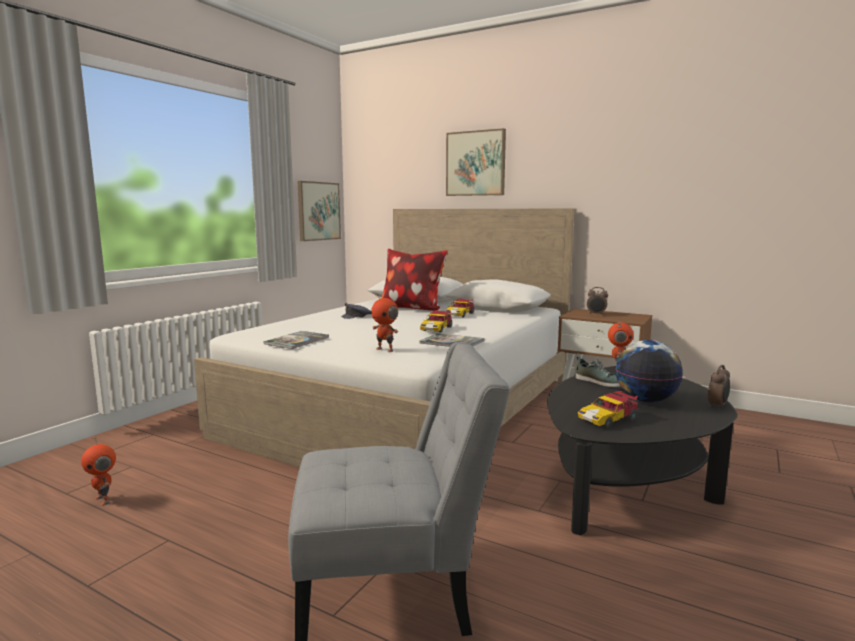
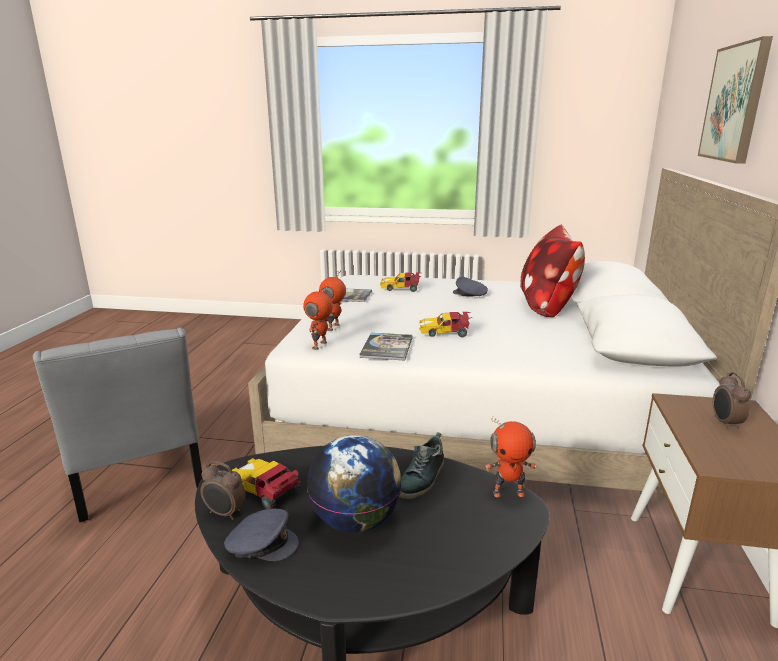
camera: 70 degrees right, 10 degrees up
toy robot [81,436,116,506] -> toy robot moved to [303,284,333,350]
picture [297,181,341,241] -> none
toy car [446,298,474,317] -> toy car moved to [380,273,421,292]
alarm clock [708,365,730,409] -> alarm clock moved to [200,461,246,520]
none -> grey cap [224,508,299,561]

